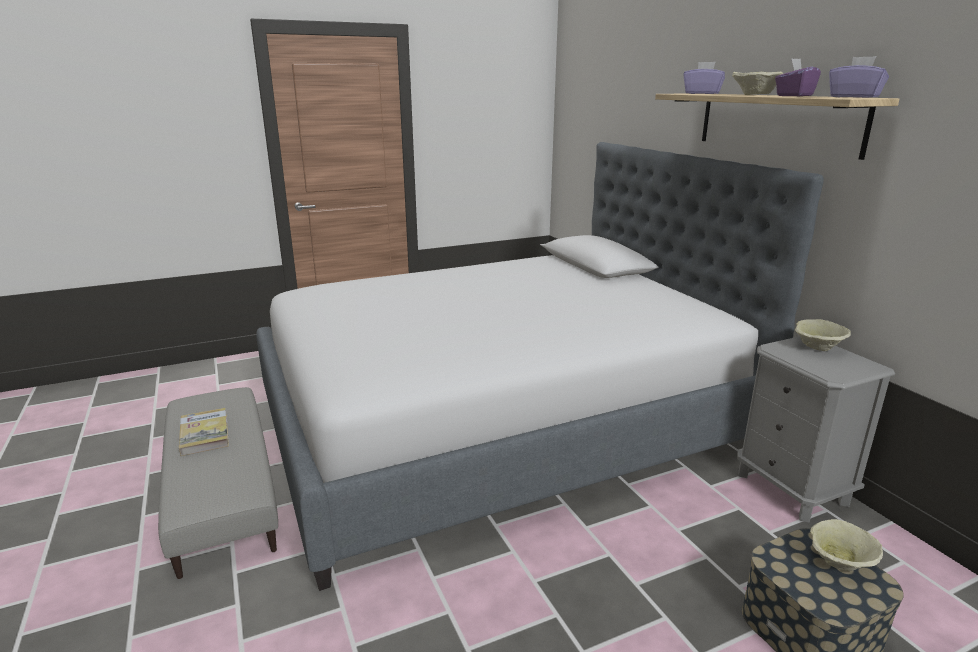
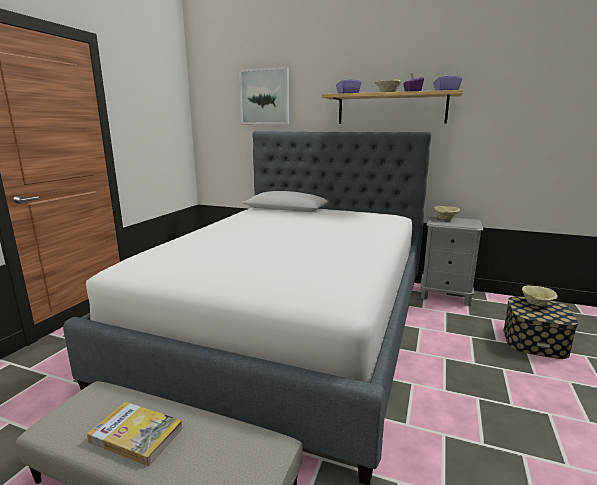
camera: 45 degrees left, 5 degrees down
none -> picture [239,67,289,124]

